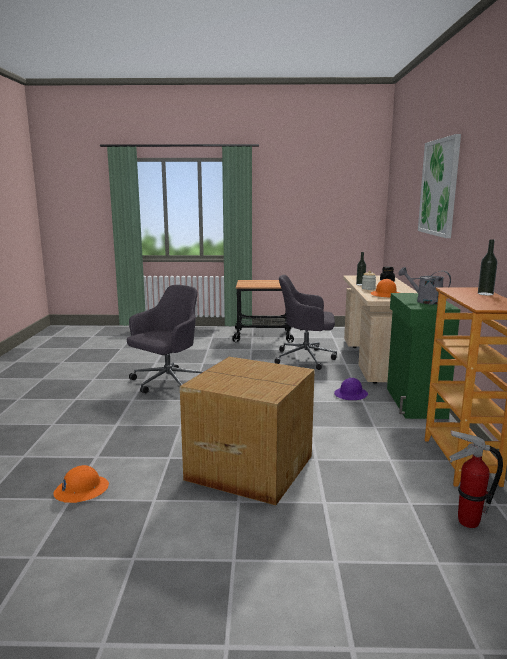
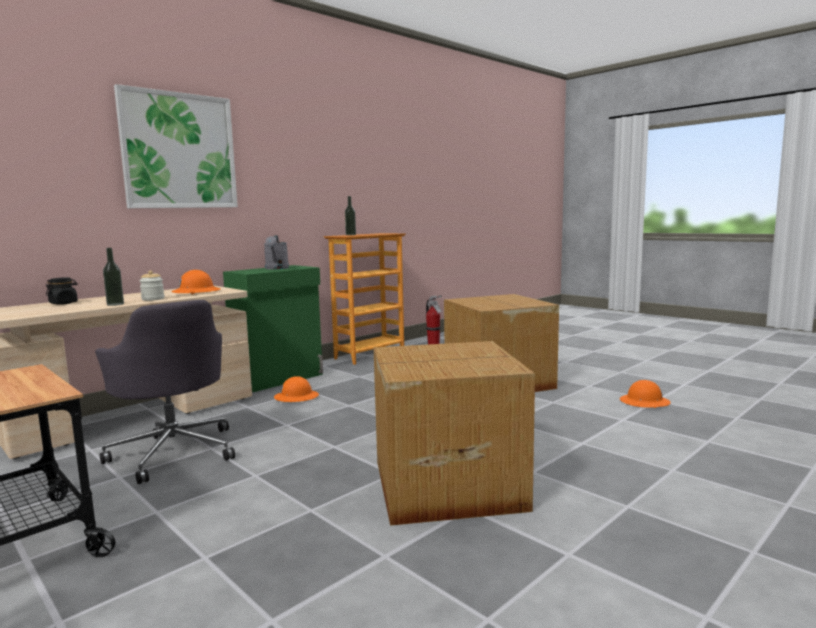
camera: 135 degrees left, 5 degrees down
grey office chair [127,285,204,394] -> cardboard box [373,341,535,526]
purple hard hat [334,378,368,400] -> orange hard hat [274,376,319,402]

